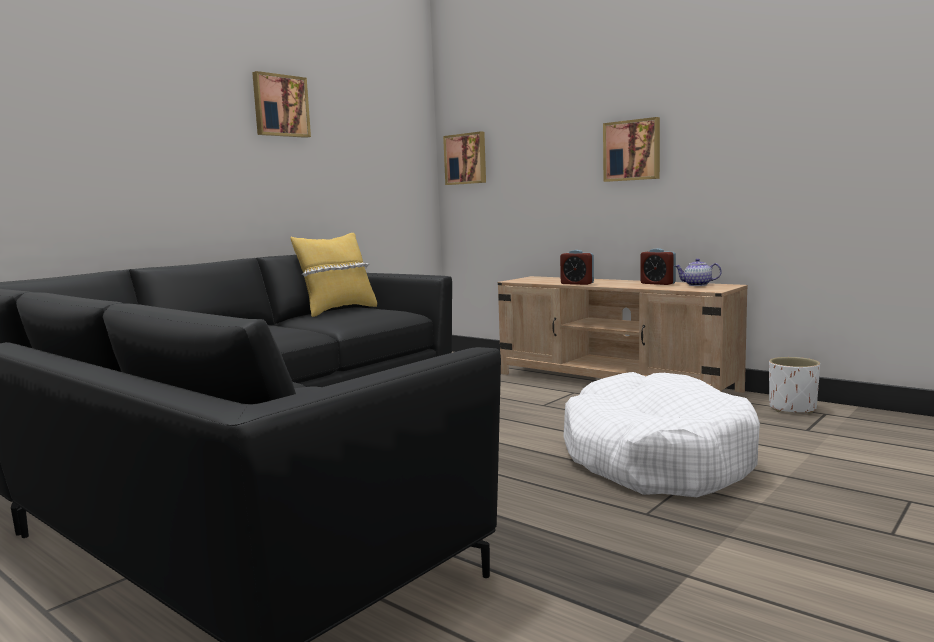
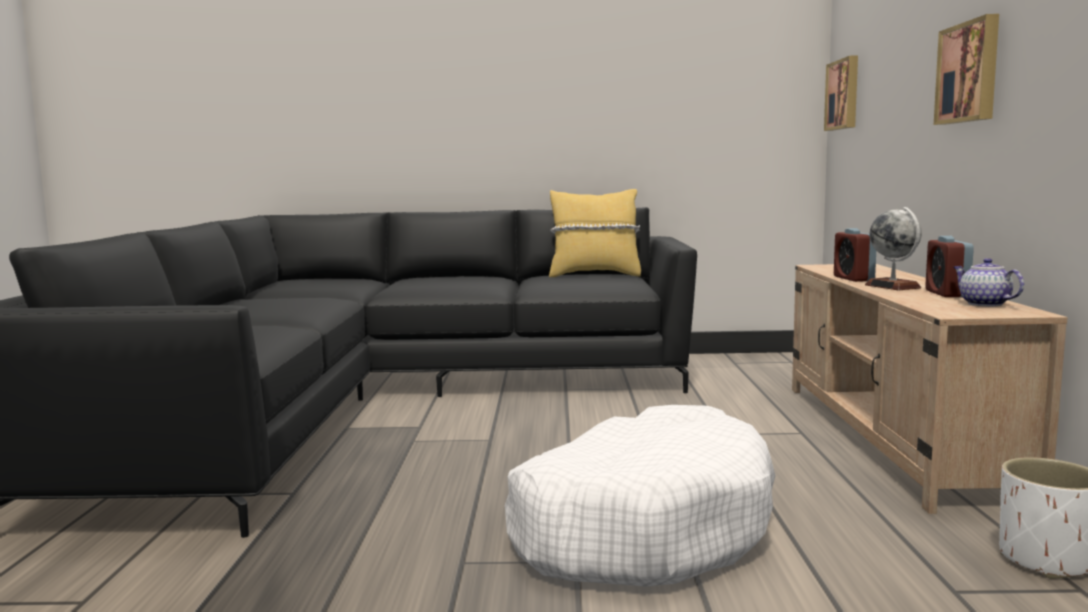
camera: 50 degrees right, 0 degrees up
picture [252,71,311,138] -> none
none -> globe [865,207,922,290]

